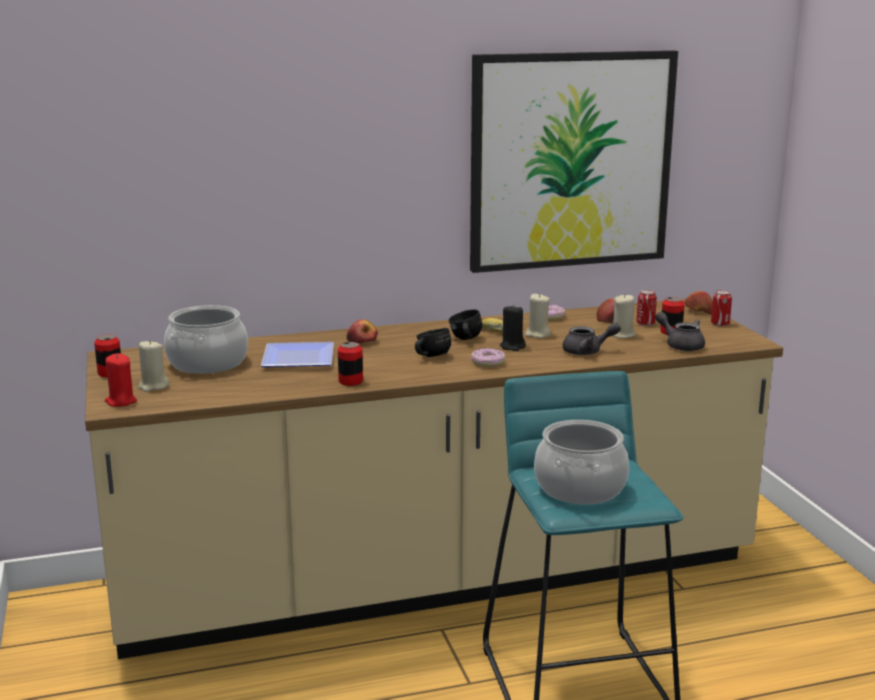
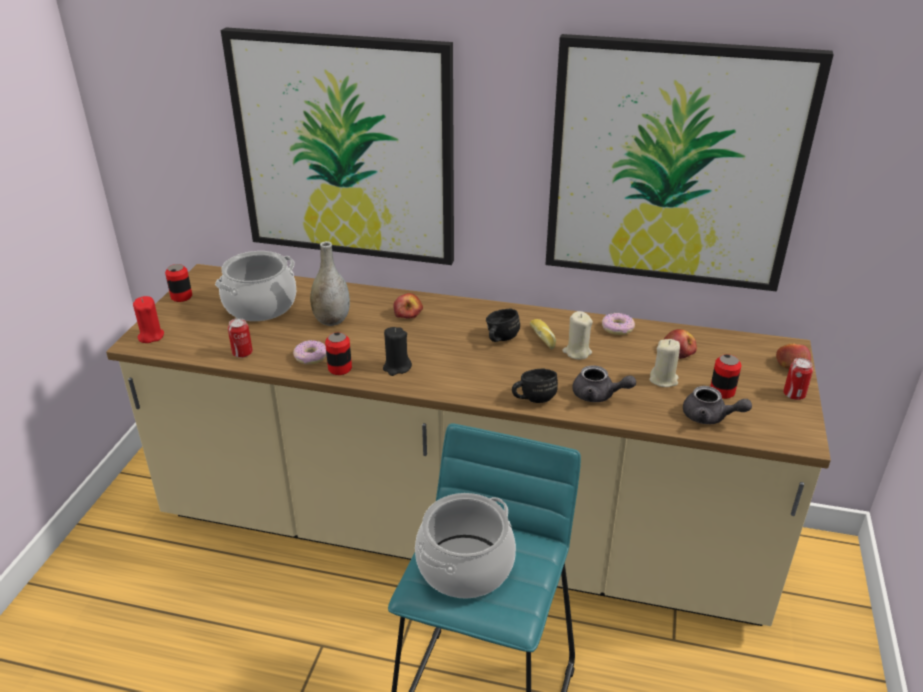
camera: 30 degrees right, 15 degrees up
beige candle [138,340,169,392] -> none
plate [261,342,334,367] -> grey vase [310,241,350,326]
black mug [415,328,451,357] -> black mug moved to [512,369,558,403]
donut [471,348,505,367] -> donut moved to [293,340,327,365]
black candle [500,304,526,351] -> black candle moved to [383,327,412,376]
can [636,290,657,326] -> can moved to [228,318,253,358]
grey teapot [655,312,705,351] -> grey teapot turned 135 degrees clockwise [683,386,752,424]
none -> picture [221,28,454,265]

